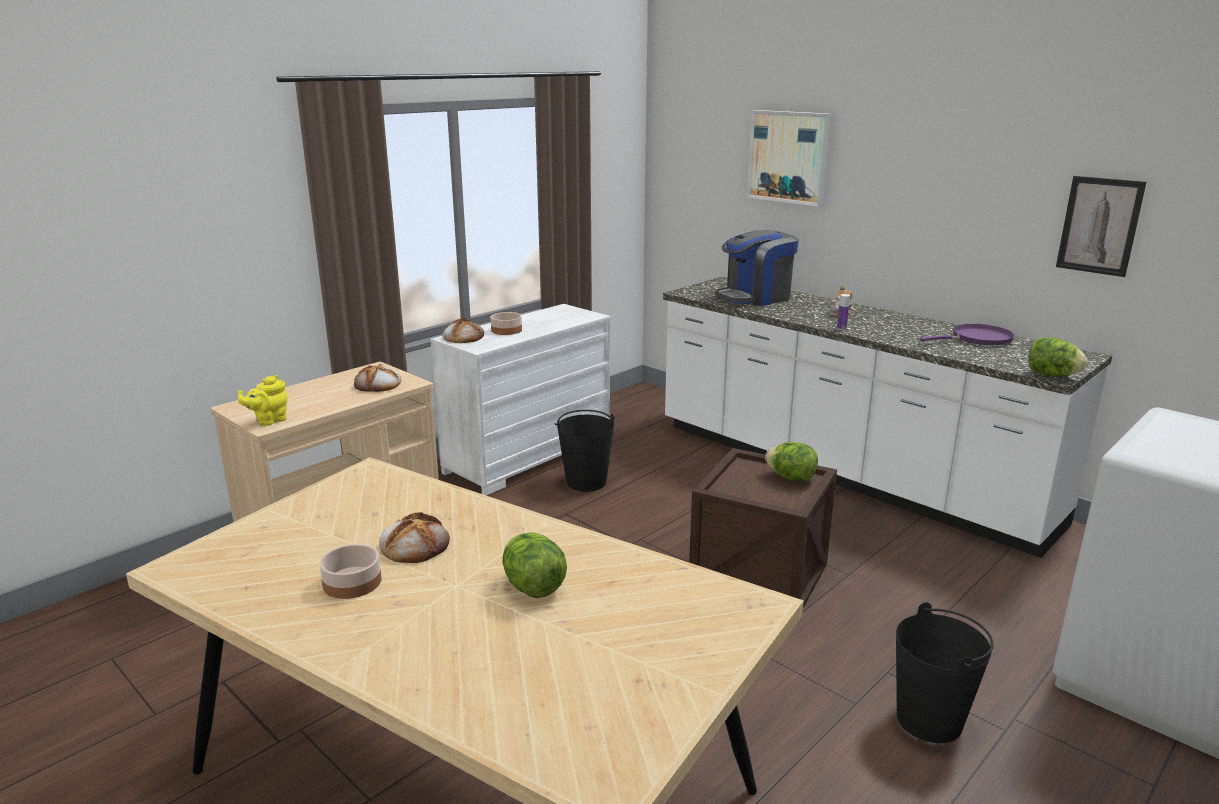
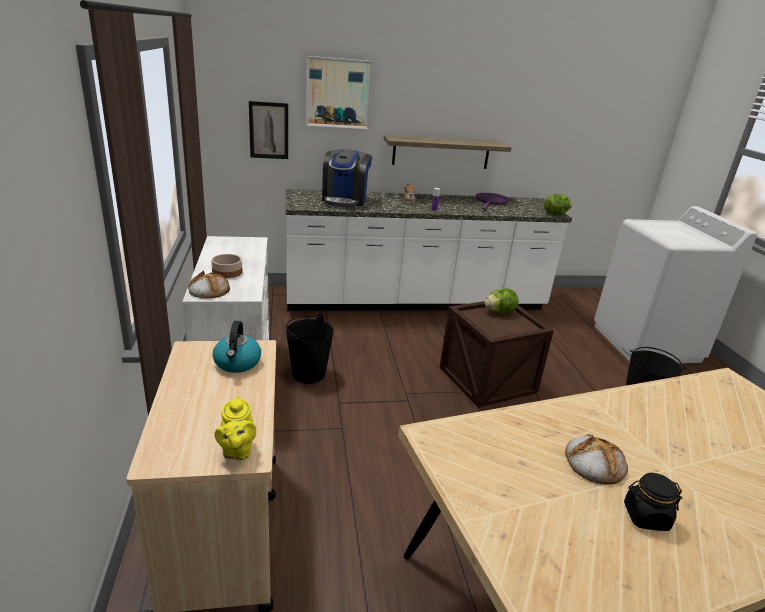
camera: 55 degrees left, 5 degrees up
bowl [319,544,382,599] -> black jar [624,473,682,531]
bread [354,364,401,392] -> kettle [212,321,261,373]
lettuce [502,532,567,598] -> none
picture [1056,176,1147,277] -> picture moved to [249,101,288,159]
none -> shelf [384,135,512,169]

